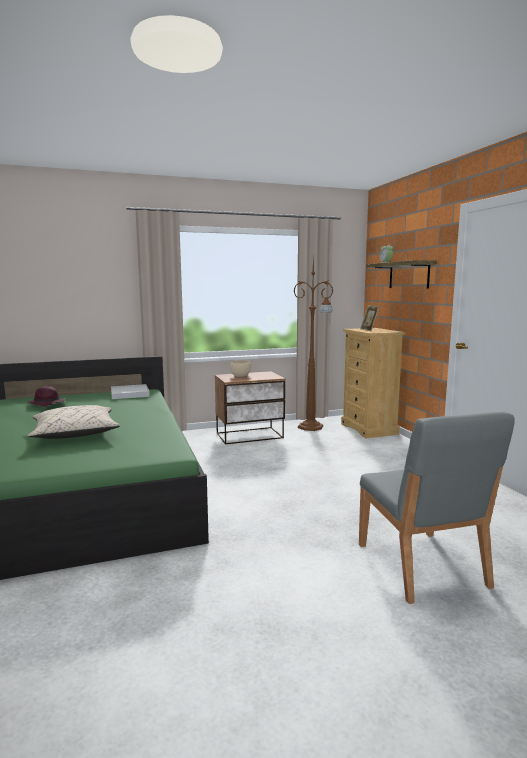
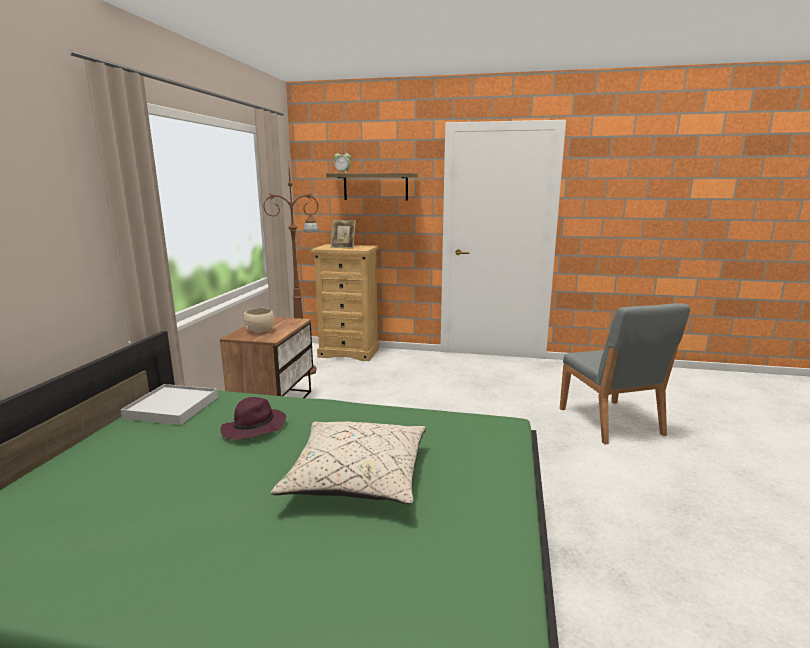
camera: 60 degrees left, 5 degrees up
purple hat [27,386,67,407] -> purple hat moved to [221,397,286,440]
grey chair [359,412,515,604] -> grey chair turned 60 degrees clockwise [560,303,690,445]

